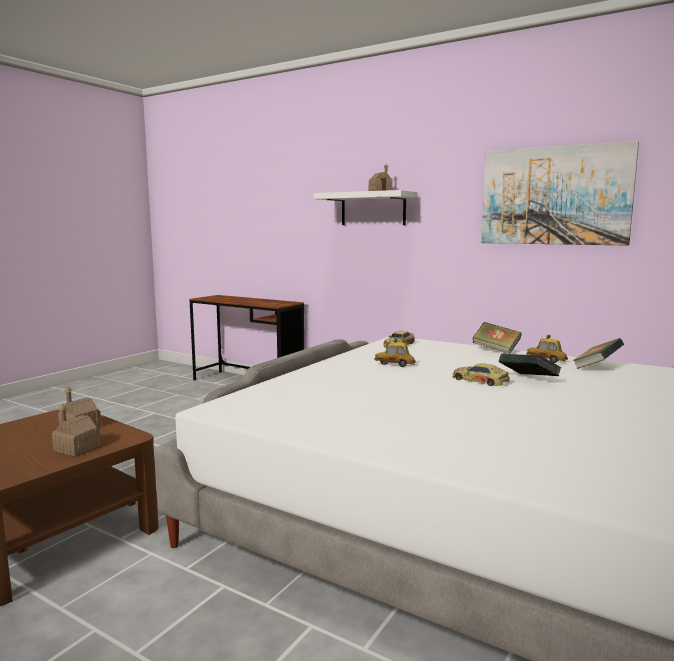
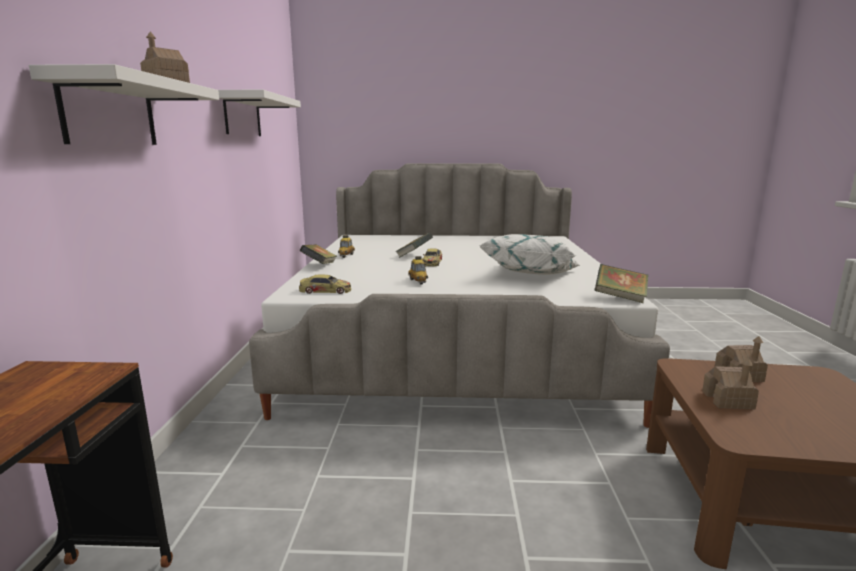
camera: 120 degrees left, 5 degrees up
picture [481,141,639,246] -> white shelf [218,90,301,136]
book [572,338,624,369] -> book moved to [595,264,648,303]
none -> white pillow [480,234,580,275]

